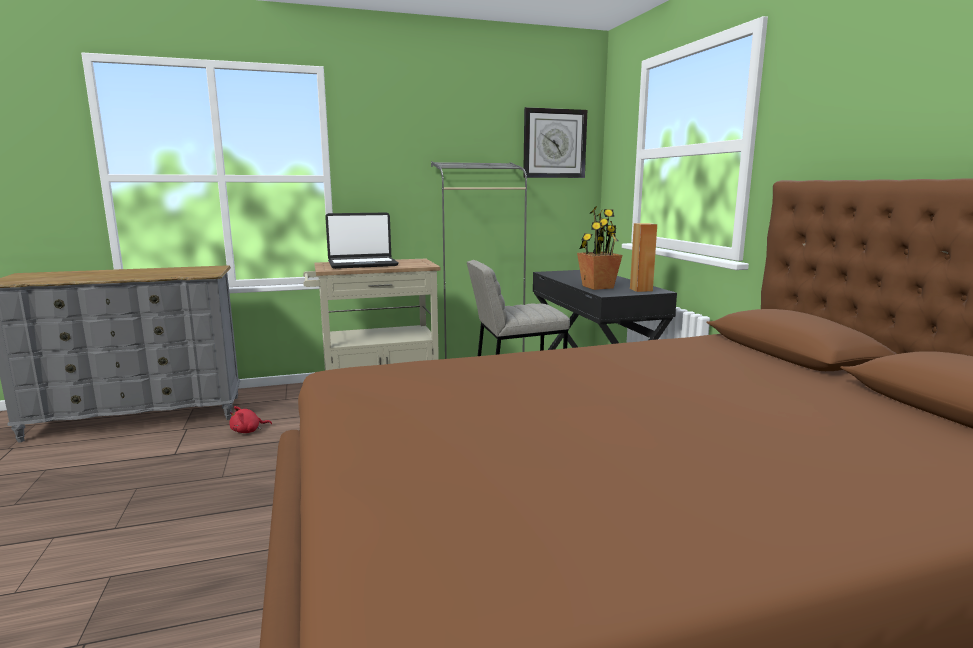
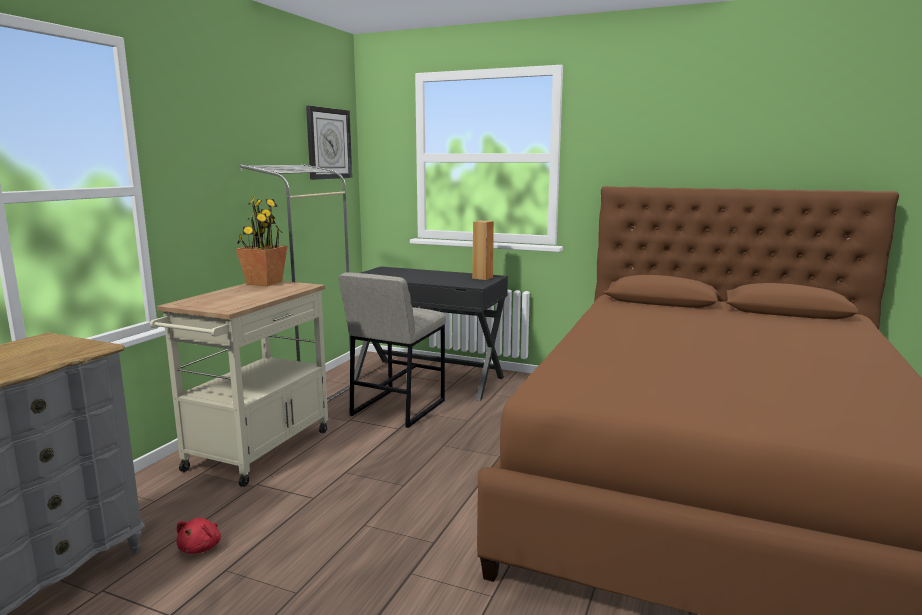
camera: 50 degrees left, 0 degrees up
laptop [325,213,398,269] -> none
potted plant [577,206,623,290] -> potted plant moved to [236,196,287,286]

